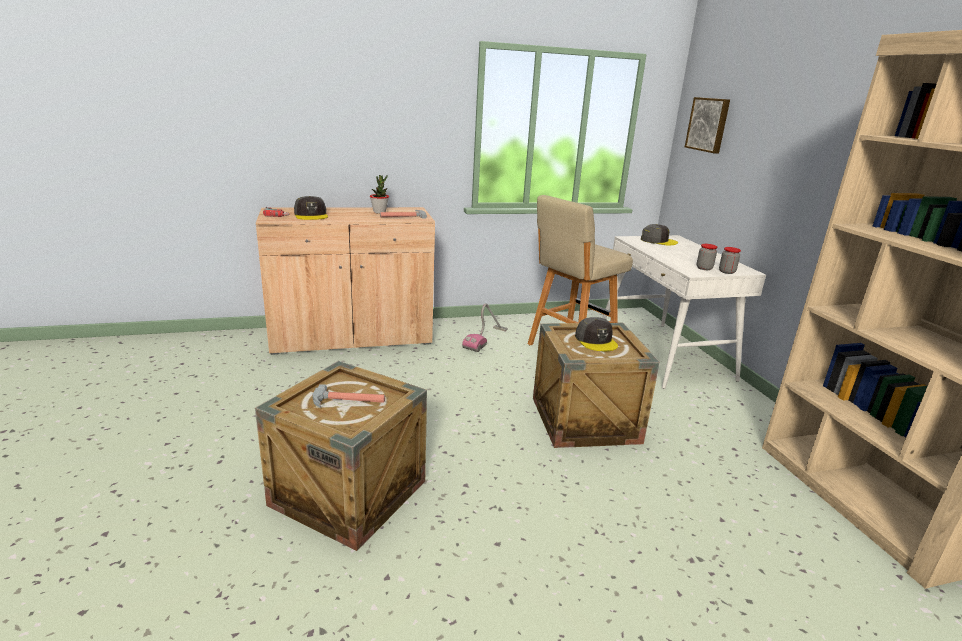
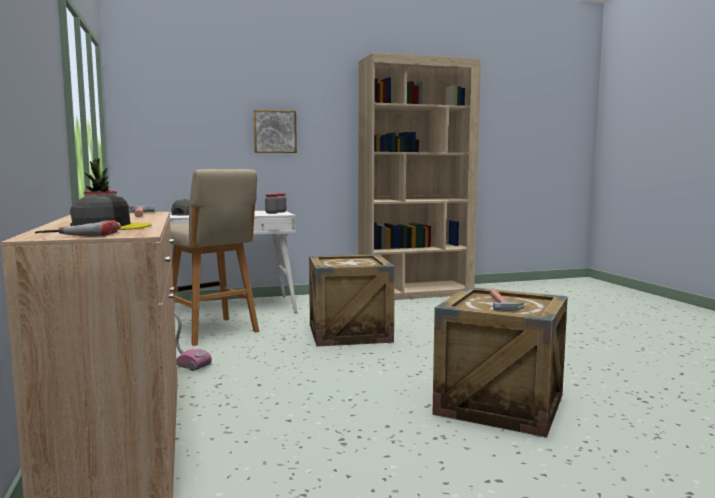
camera: 90 degrees left, 15 degrees down
grey cap [575,317,618,351] -> none
picture [685,97,730,154] -> picture moved to [254,110,297,153]

